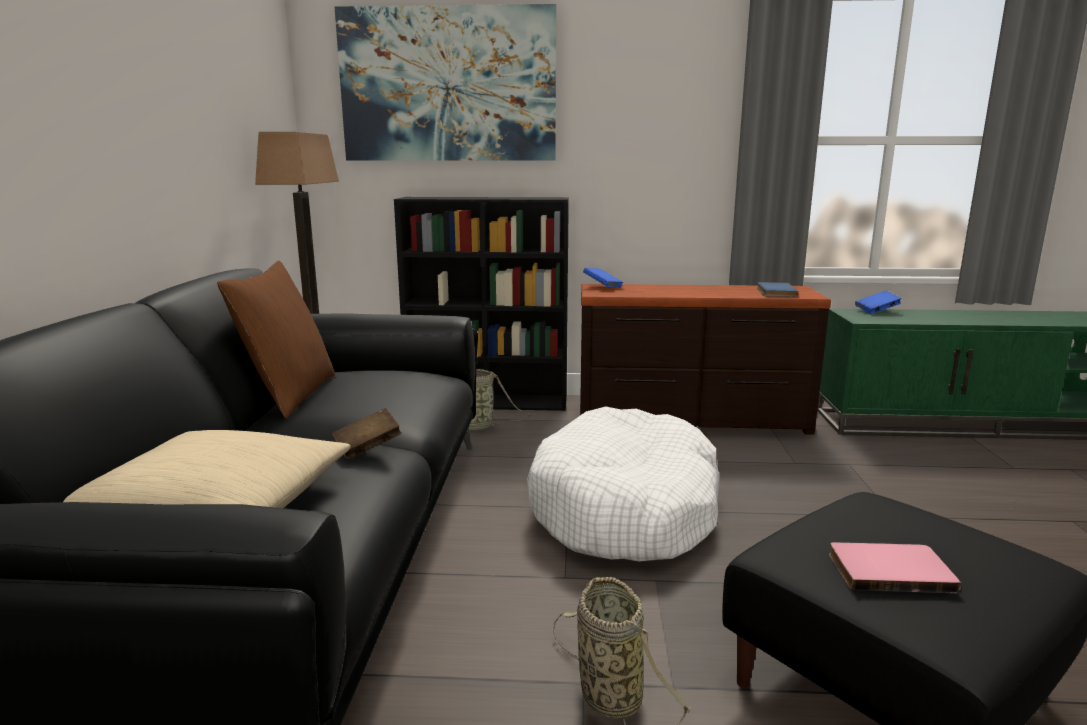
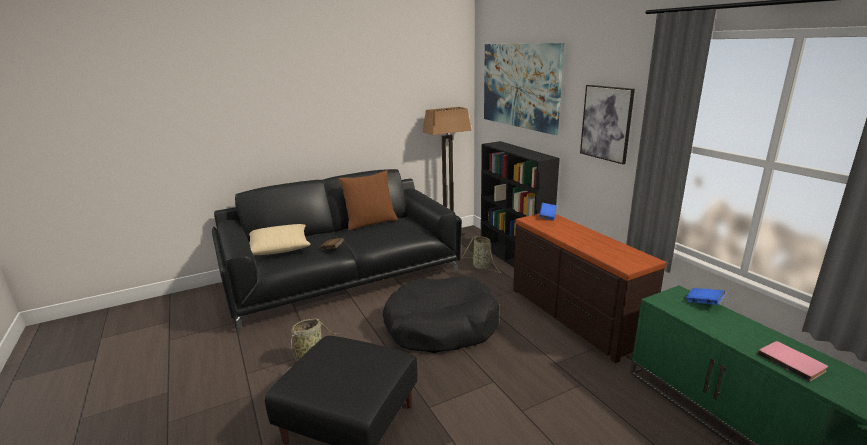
camera: 60 degrees right, 5 degrees up
white dog bed [527,406,719,561] -> black dog bed [383,276,500,353]
blue book [757,282,798,297] -> none
pink book [829,542,961,593] -> pink book moved to [758,341,828,382]
none -> picture [580,85,635,164]

